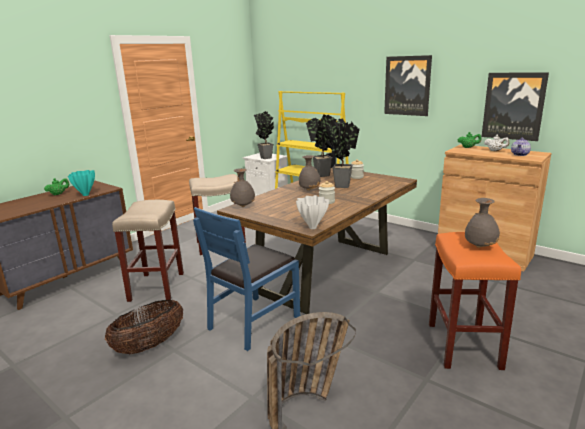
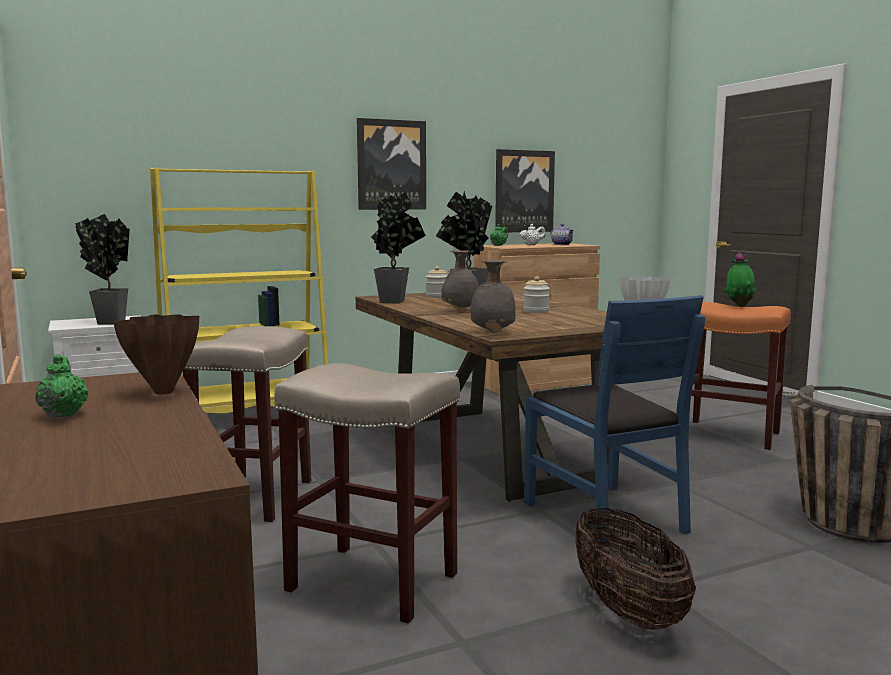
camera: 65 degrees left, 10 degrees down
turquoise vase [68,170,95,196] -> brown vase [113,314,199,395]
grey vase [465,198,500,248] -> potted plant [724,252,757,307]

